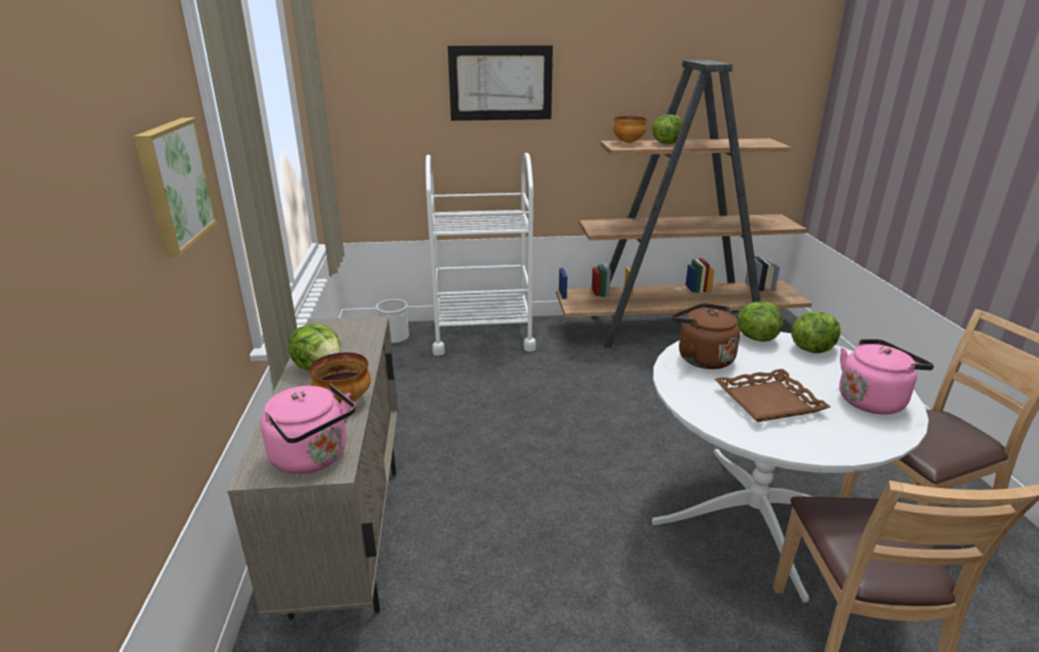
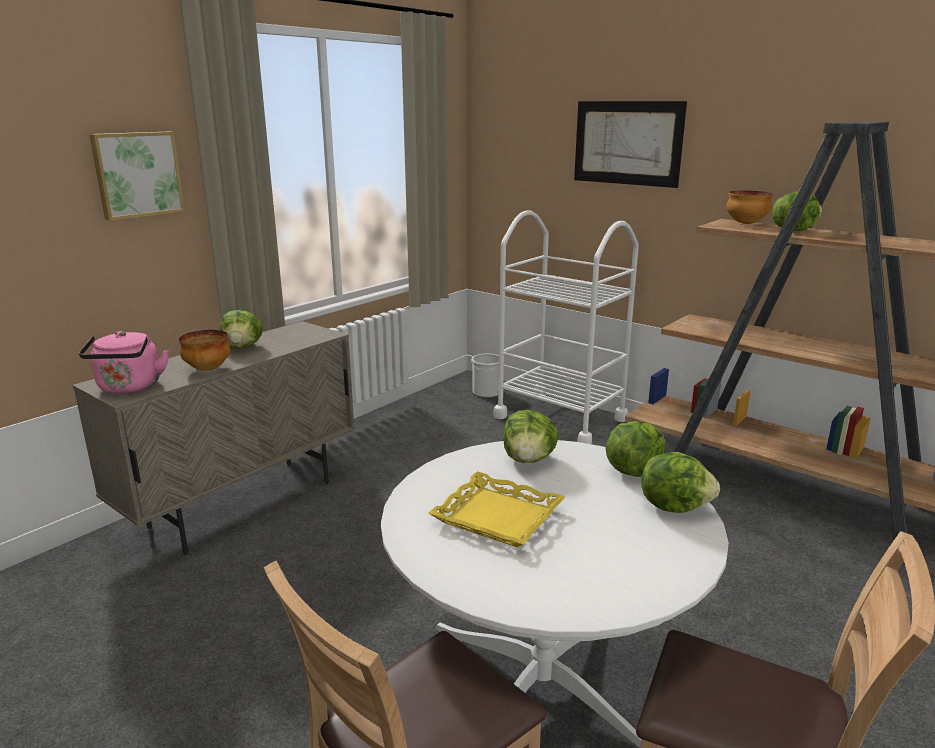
camera: 45 degrees right, 5 degrees down
brown kettle [671,303,740,369] -> lettuce [503,410,559,463]
brown tray [715,369,831,422] -> yellow tray [428,471,565,547]
pink kettle [839,339,934,414] -> none

